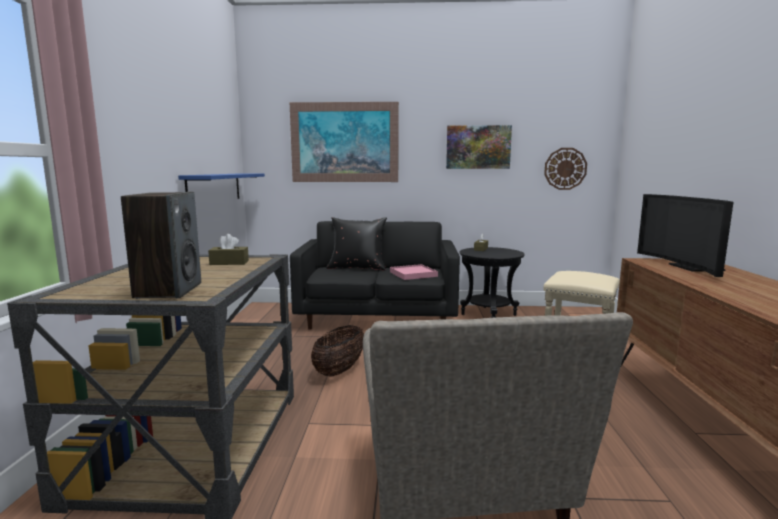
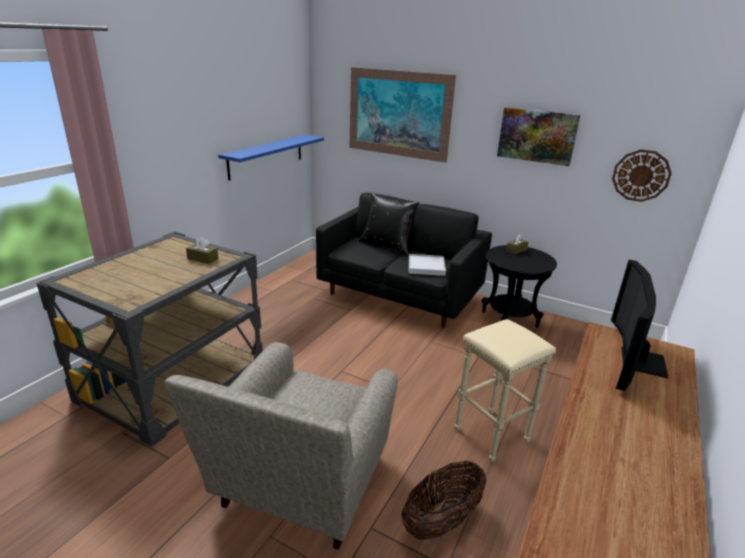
camera: 25 degrees right, 15 degrees up
speaker [121,192,201,299] -> none
basket [311,325,364,377] -> basket moved to [401,461,486,540]
pink tray [390,264,438,280] -> white tray [408,254,446,276]

